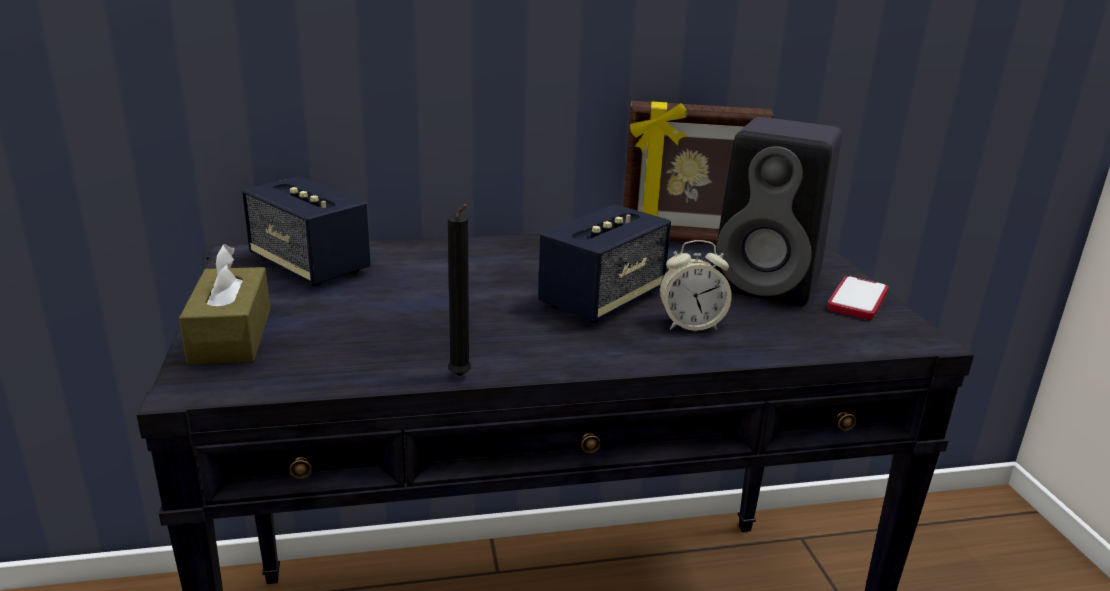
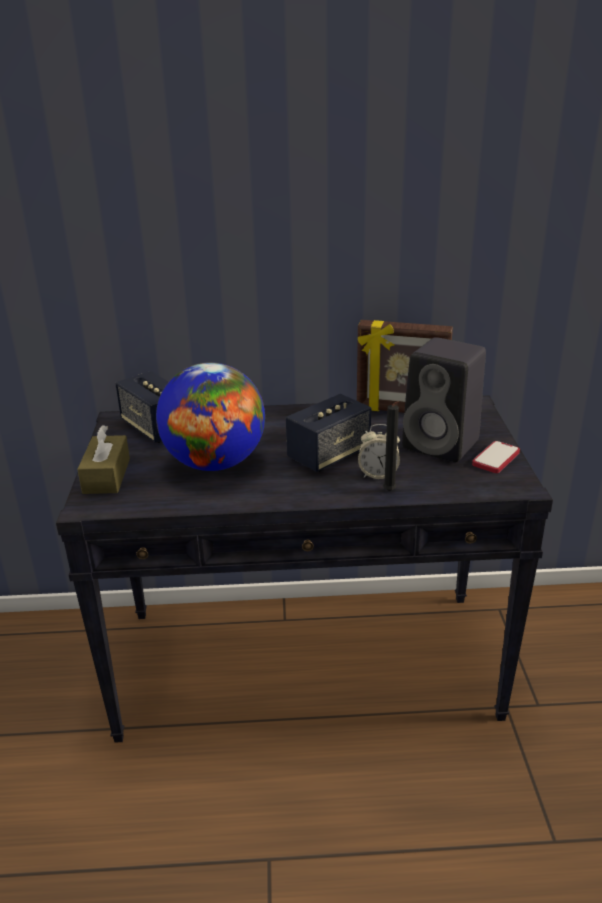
camera: 10 degrees right, 5 degrees up
black candle [448,204,471,376] -> black candle moved to [383,401,399,491]
none -> globe [156,362,265,471]

